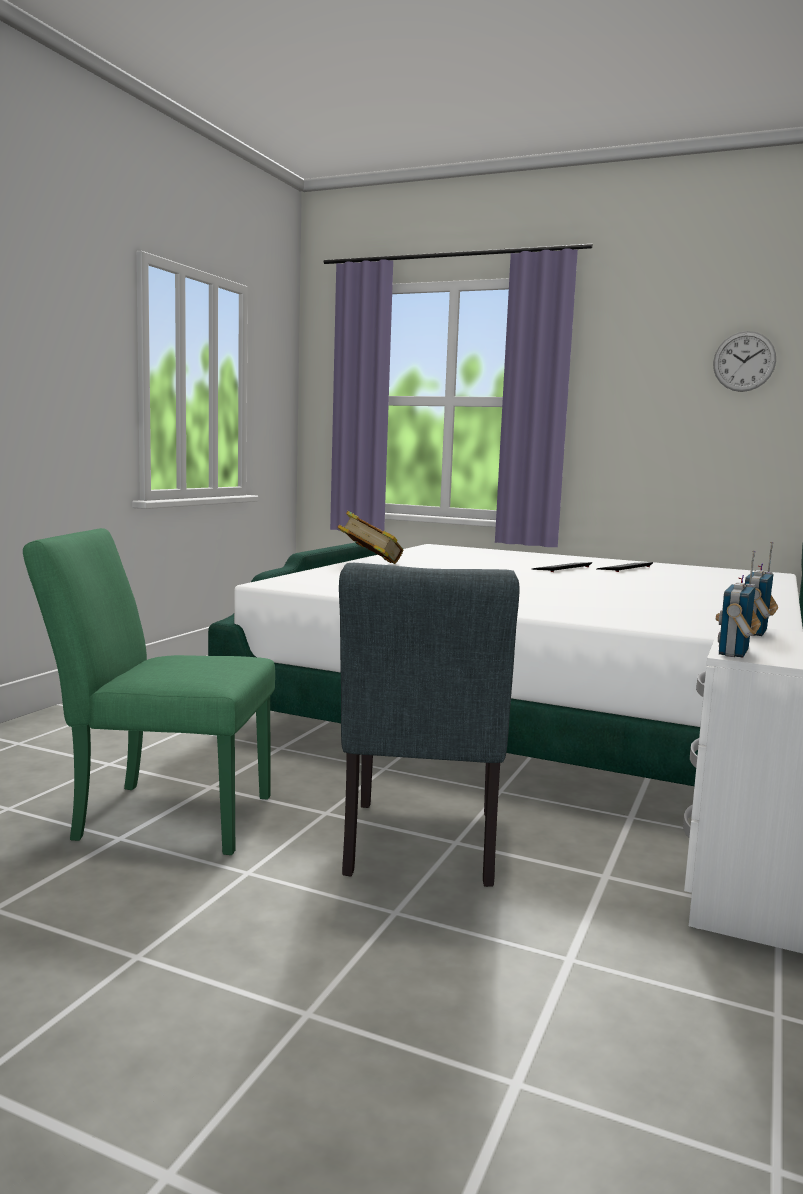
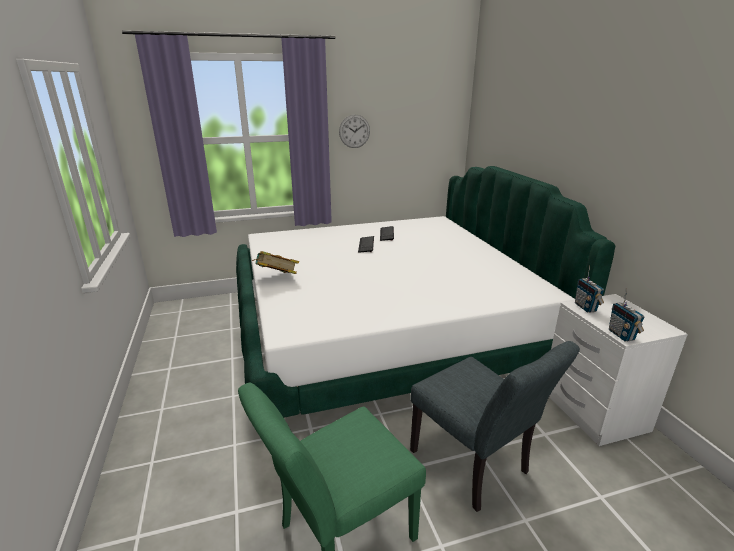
camera: 40 degrees left, 15 degrees up
wall clock [713,331,776,392] -> wall clock moved to [339,114,370,148]

